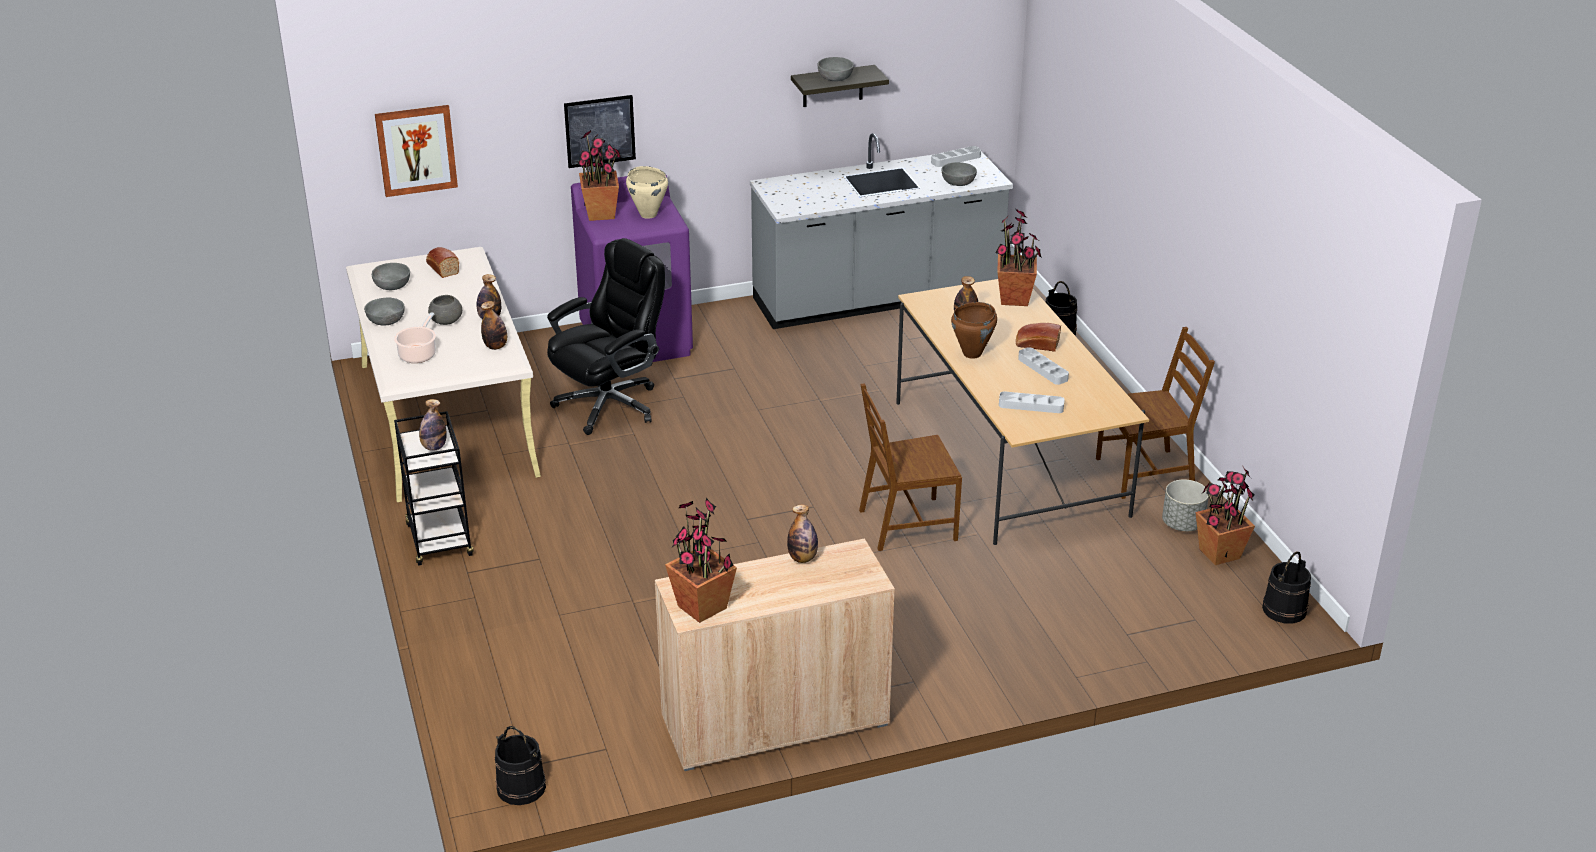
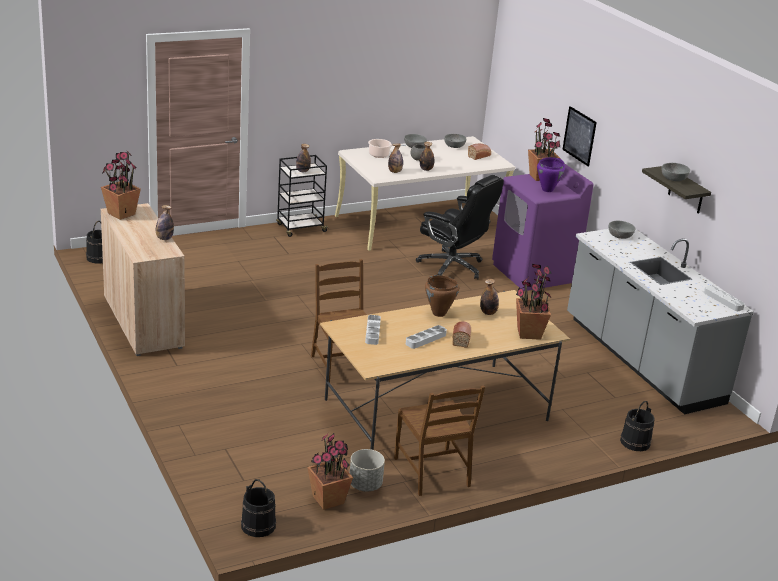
camera: 80 degrees right, 5 degrees down
picture [375,105,458,197] -> none
beige cooking pot [626,166,668,219] -> purple cooking pot [537,157,565,192]
grey bowl [941,162,977,186] -> grey bowl moved to [609,220,635,239]

